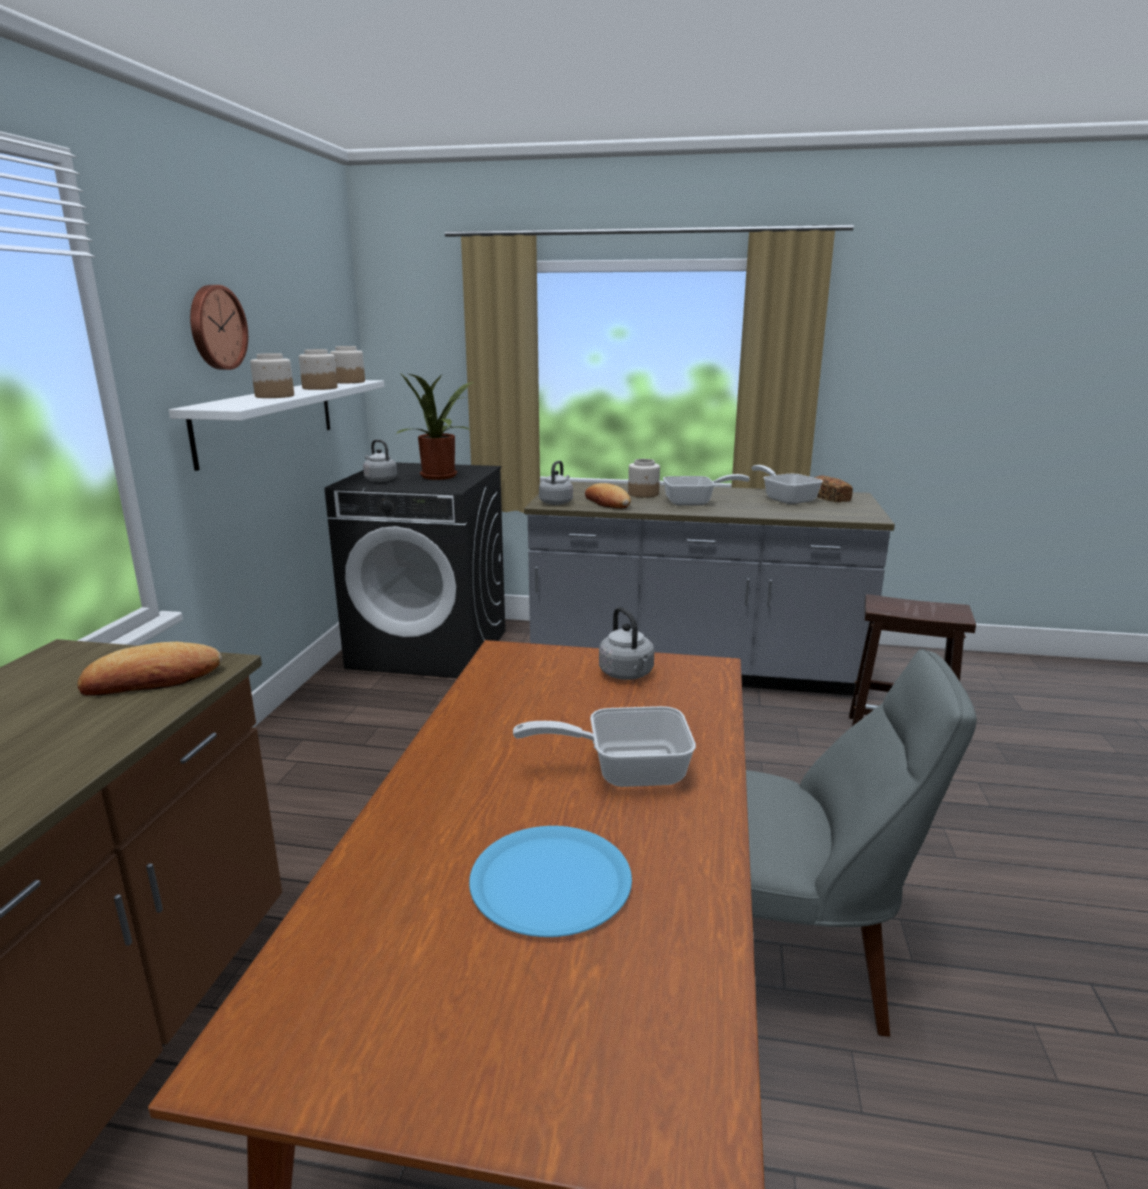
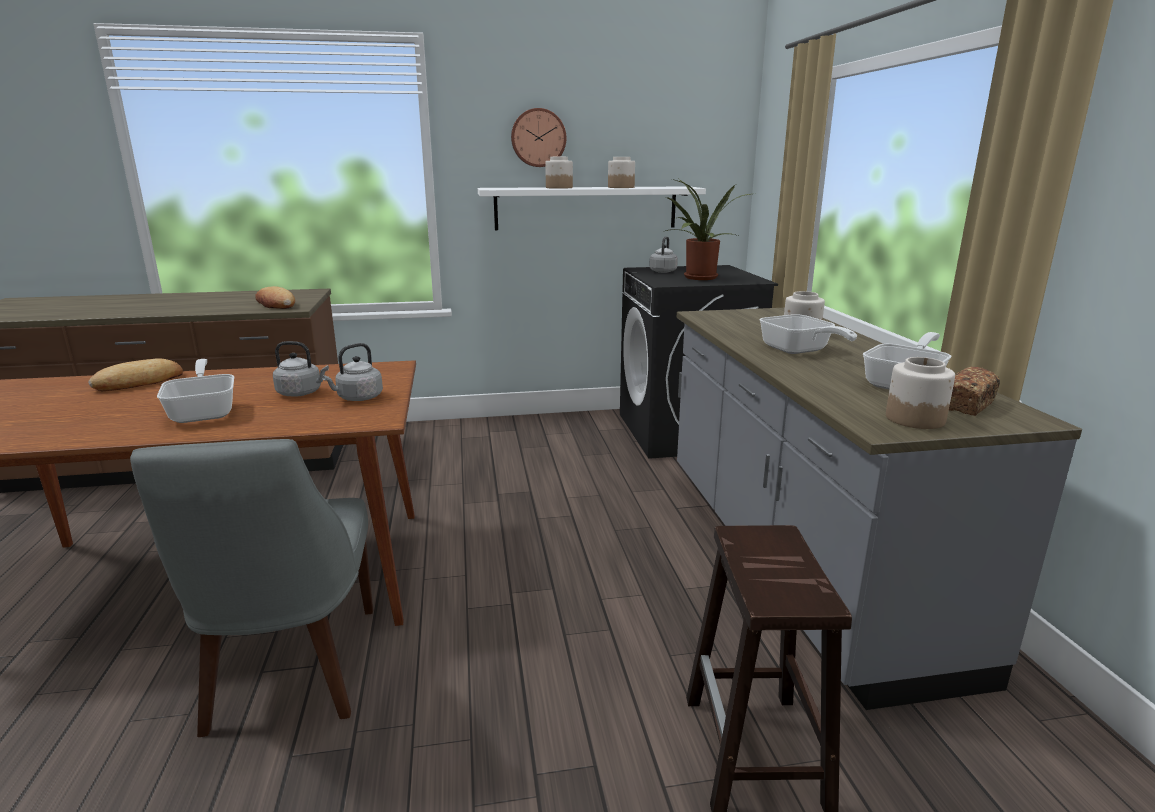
camera: 70 degrees right, 0 degrees up
jar [330,346,365,383] -> jar moved to [886,357,955,429]
blue plate [469,826,632,937] -> none
grey kettle [539,460,573,505] -> grey kettle moved to [273,341,329,397]
bread [585,483,631,509] -> bread moved to [88,358,183,391]

